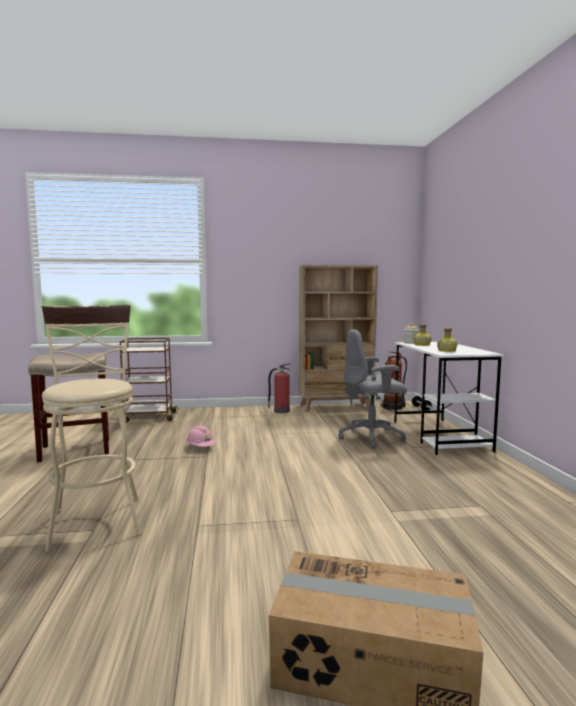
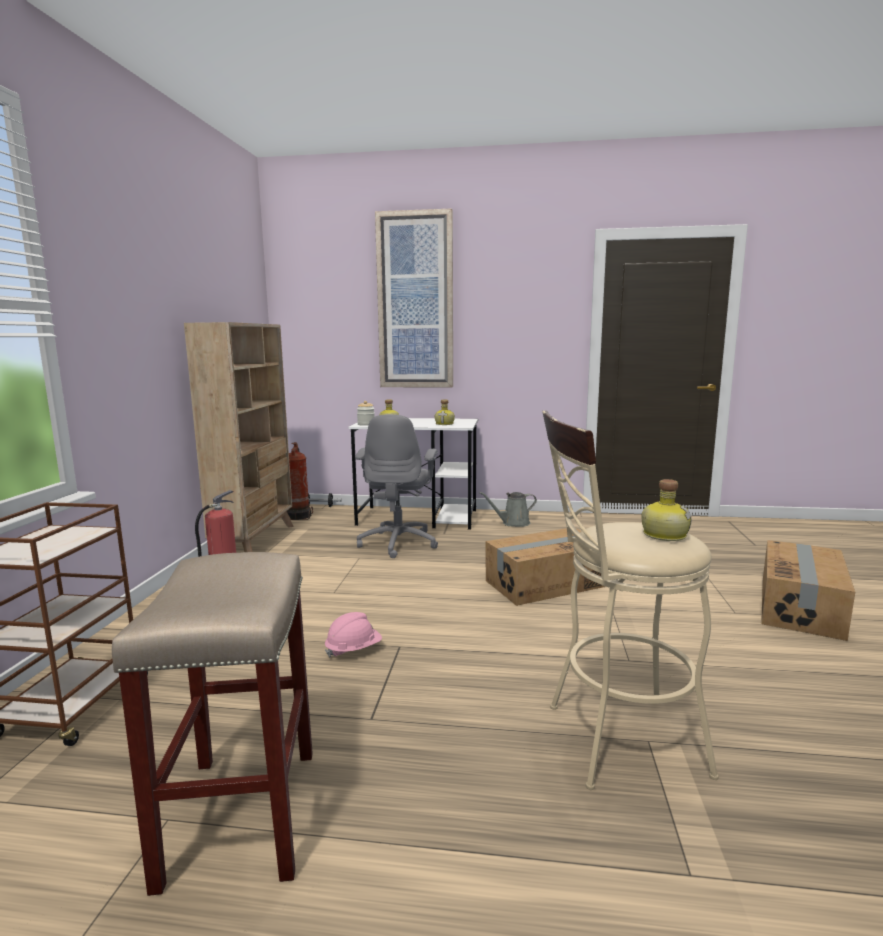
camera: 75 degrees left, 5 degrees up
none -> picture [375,208,453,388]
none -> grey watering can [479,492,537,527]
none -> cardboard box [485,528,605,606]
none -> bottle [641,479,691,541]

